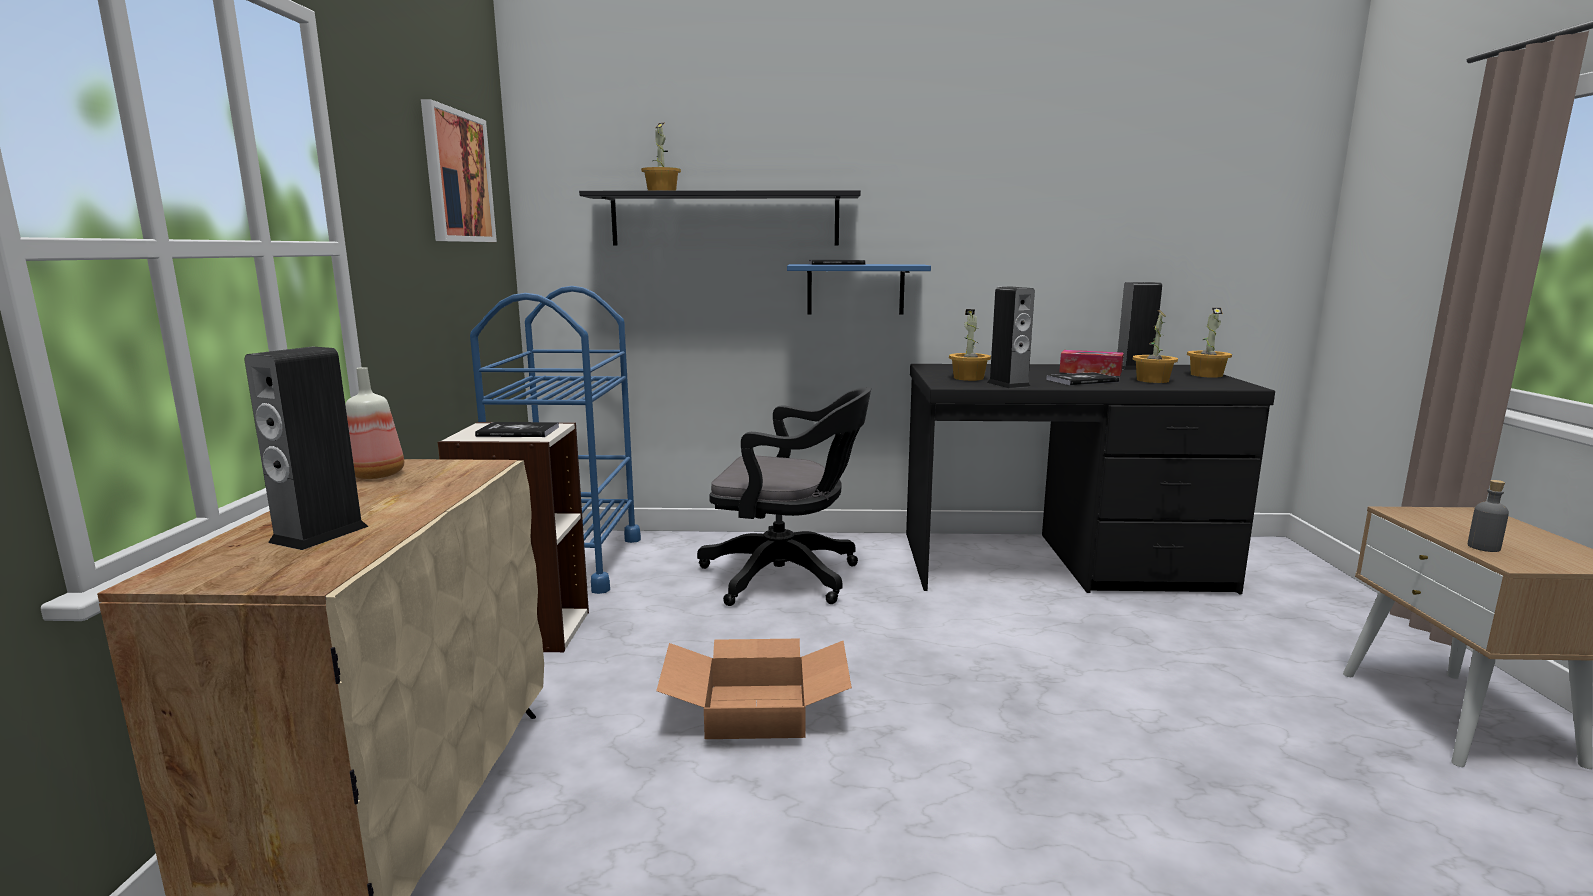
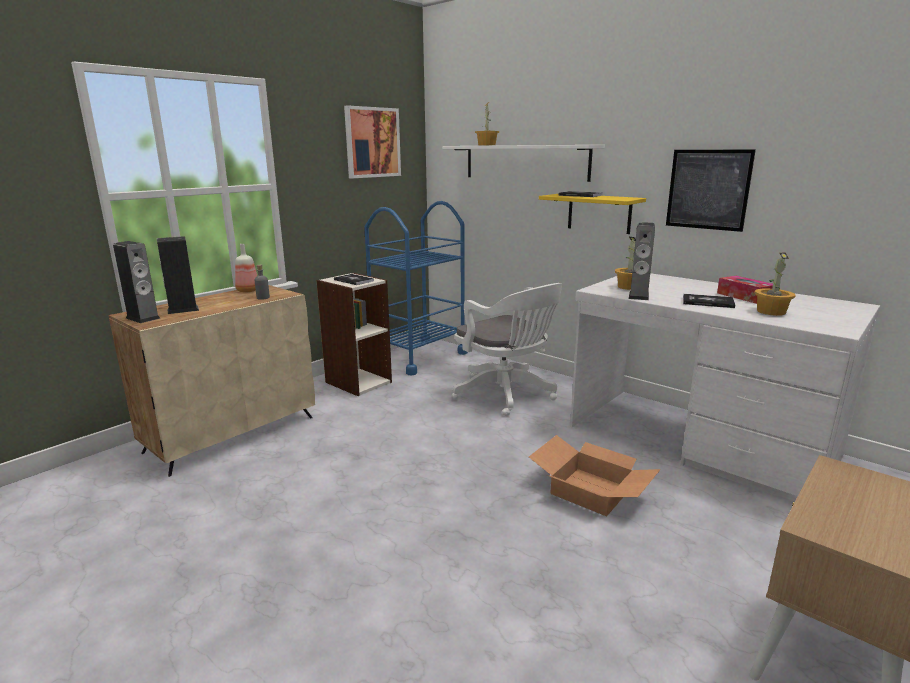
camera: 40 degrees right, 5 degrees up
black shelf [579,190,861,245] -> white shelf [442,145,605,182]
cardboard box [656,639,852,739] -> cardboard box moved to [529,435,661,516]
black office chair [697,387,871,606] -> white office chair [452,283,562,416]
blue shelf [787,264,931,315] -> yellow shelf [539,194,646,234]
black desk [906,364,1275,594] -> white desk [570,273,880,502]
speaker [1118,282,1162,370] -> speaker moved to [113,241,161,323]
potted plant [1187,308,1232,378] -> none
grey bottle [1468,480,1509,552] -> grey bottle moved to [255,265,270,300]
none -> picture [666,150,756,232]

